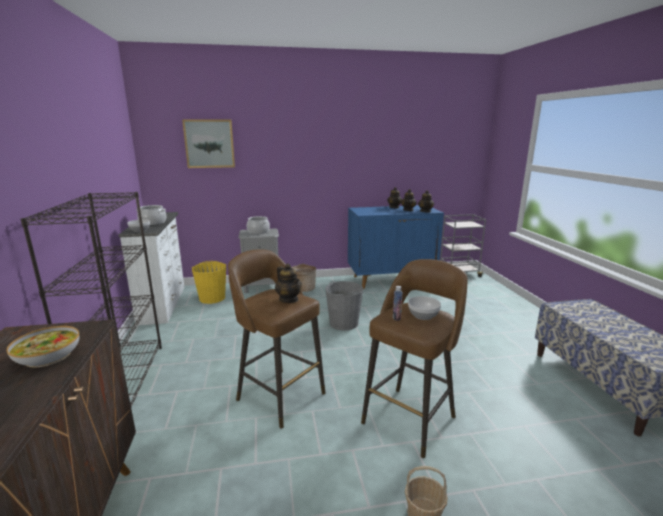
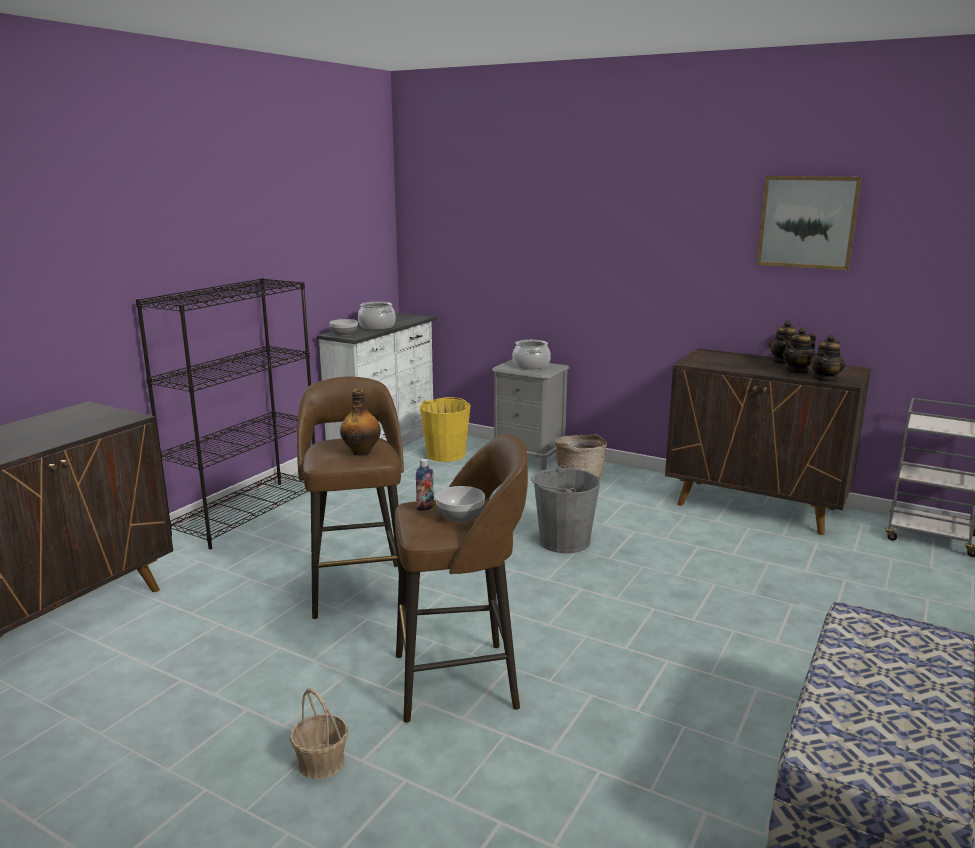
camera: 40 degrees right, 0 degrees up
bowl [7,326,79,368] -> none
picture [182,119,235,168] -> picture moved to [757,176,862,270]
teapot [275,264,302,303] -> bottle [340,389,381,456]
blue cabinet [348,205,444,289] -> brown cabinet [665,348,871,535]

